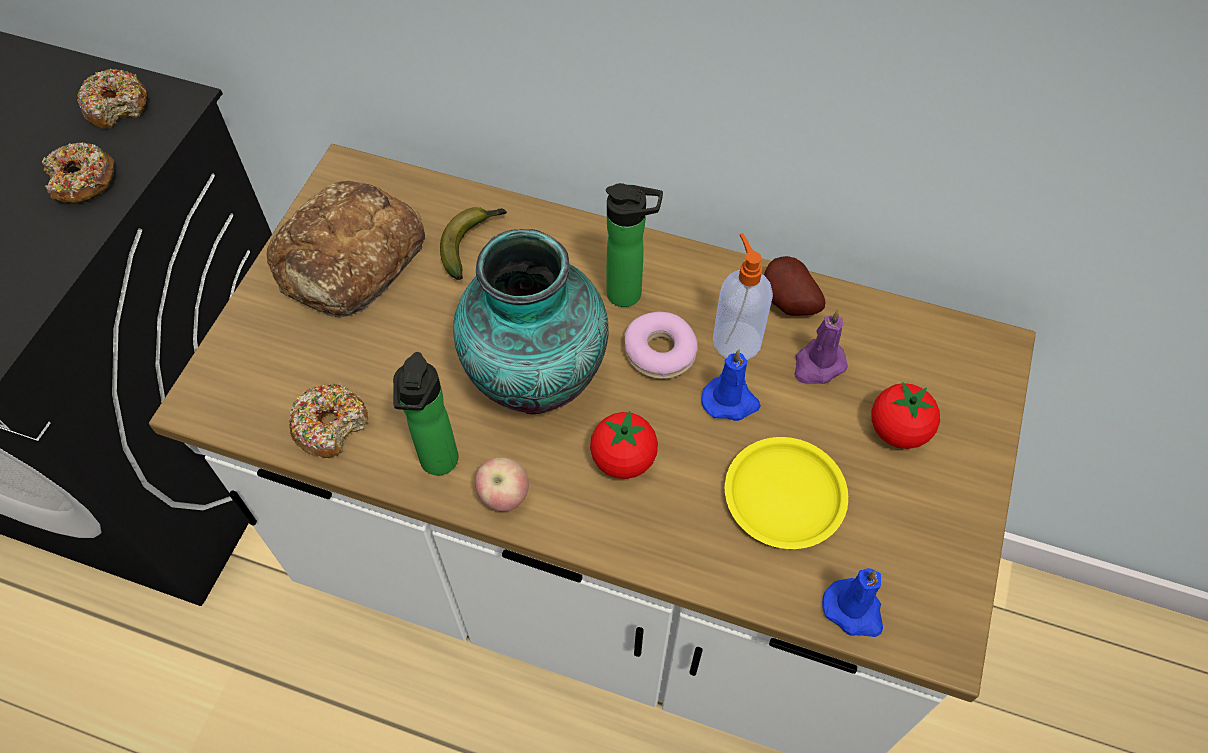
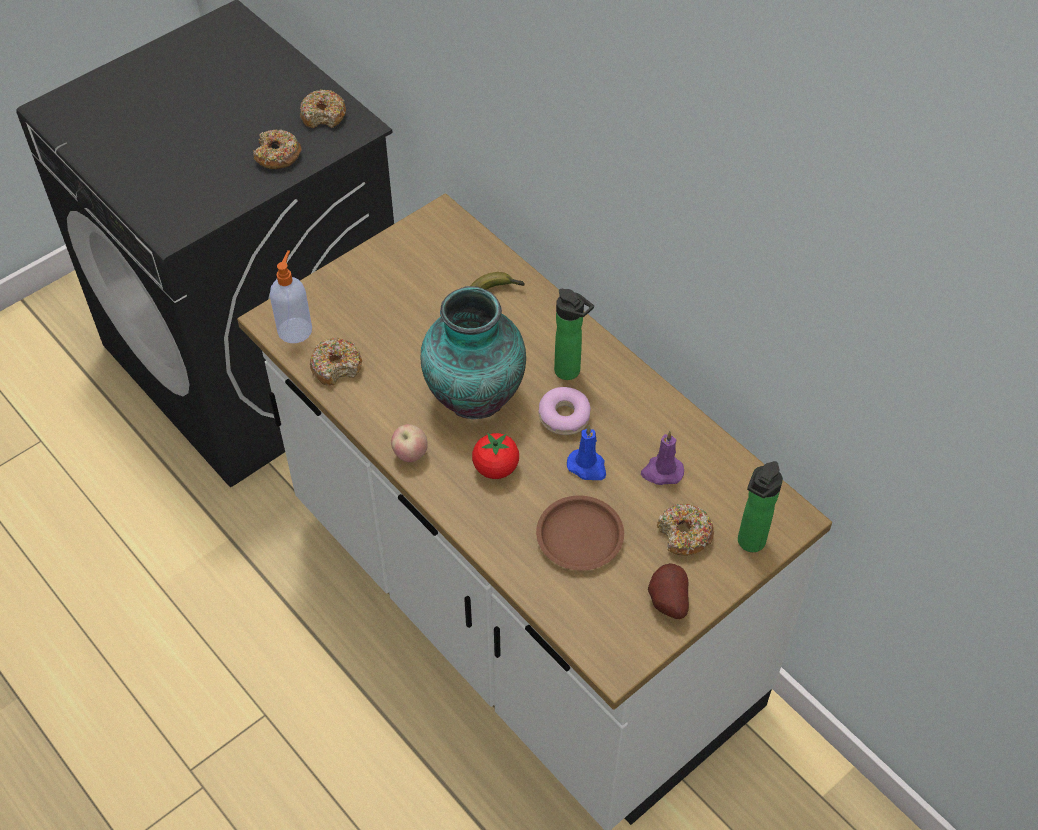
camera: 30 degrees right, 5 degrees down
bread [267,181,425,317] -> none
bottle [393,352,458,476] -> bottle moved to [738,461,783,552]
soap dispenser [713,233,773,360] -> soap dispenser moved to [270,250,312,343]
yellow plate [725,437,848,549] -> brown plate [536,496,624,571]
potato [764,256,825,316] -> potato moved to [648,563,689,619]
blue candle [822,568,883,637] -> none
tomato [872,382,940,449] -> donut [657,504,714,556]

